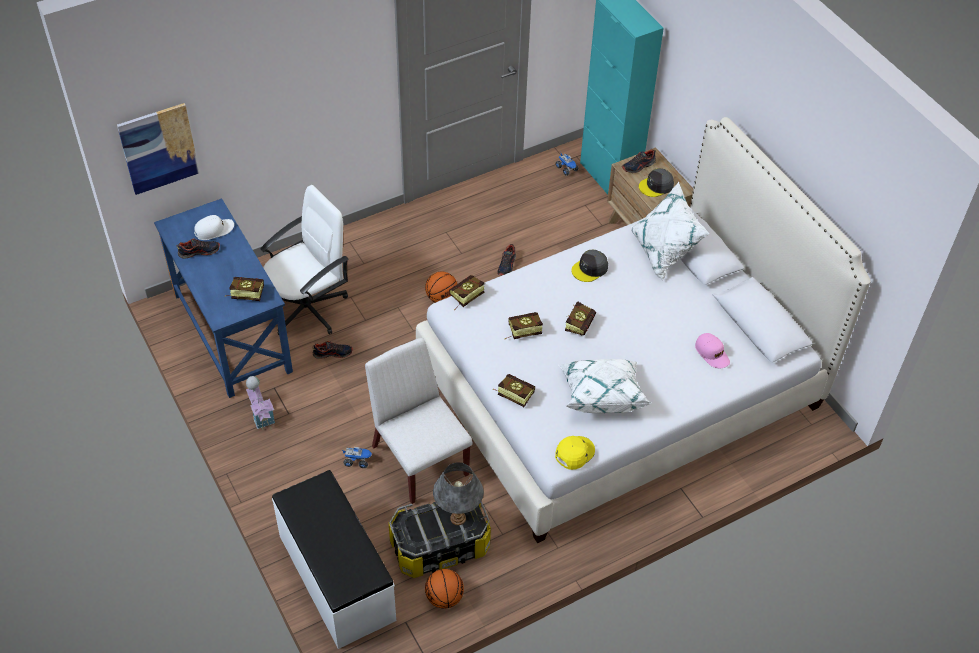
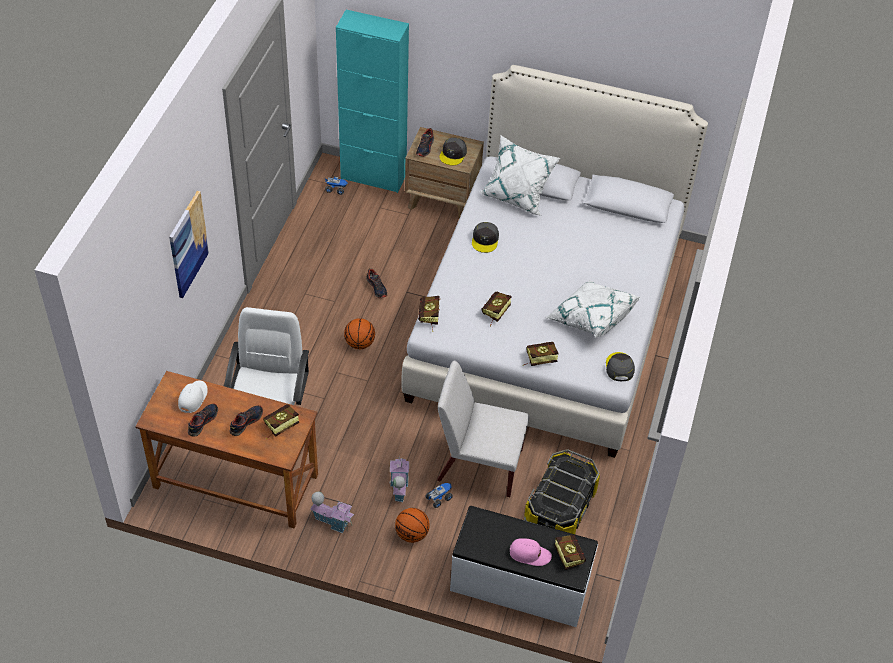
camera: 45 degrees left, 0 degrees up
picture [117,103,200,195] -> picture moved to [169,191,209,298]
blue desk [154,198,293,398] -> brown desk [135,371,318,528]
shoe [312,341,353,359] -> shoe moved to [229,405,263,436]
basketball [425,569,464,609] -> basketball moved to [395,508,430,543]
grey table lamp [433,462,484,525] -> none
yellow cap [555,436,595,470] -> grey cap [606,352,635,381]
book [565,301,596,336] -> book moved to [554,535,586,570]
pink cap [695,333,730,368] -> pink cap moved to [510,538,552,566]
none -> toy house [390,456,409,502]

